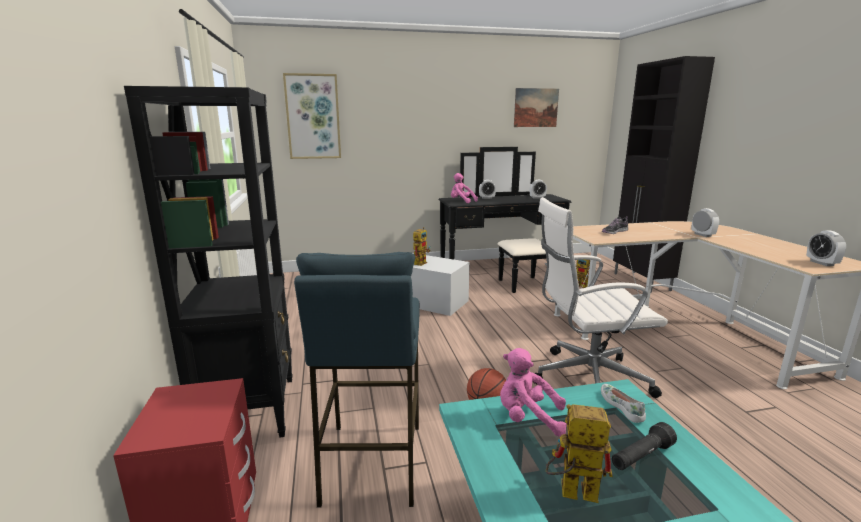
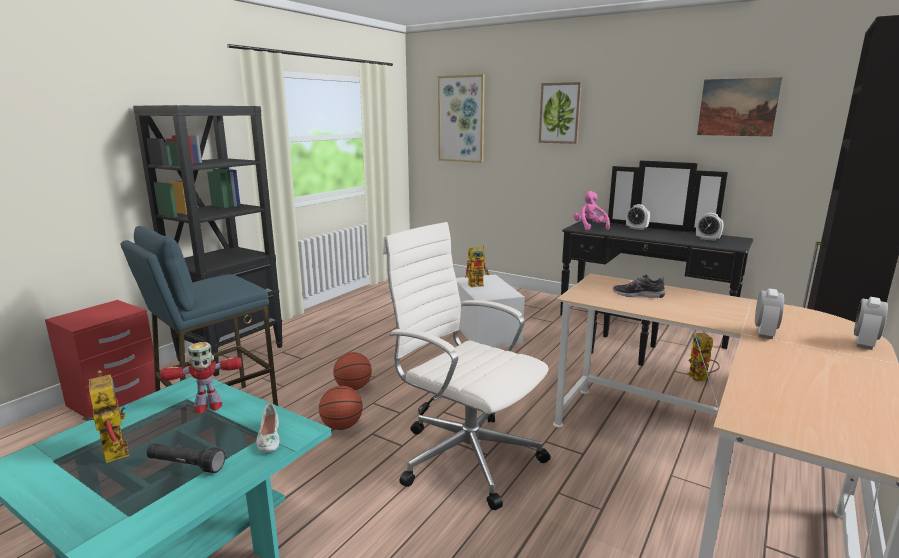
camera: 45 degrees right, 0 degrees up
pink plush toy [500,348,567,437] -> toy robot [160,342,242,414]
white shoe [601,384,646,423] -> white shoe turned 135 degrees clockwise [256,404,280,452]
alarm clock [806,230,846,266] -> alarm clock moved to [854,297,888,350]
none -> basketball [333,352,372,390]
none -> picture [539,82,582,144]

